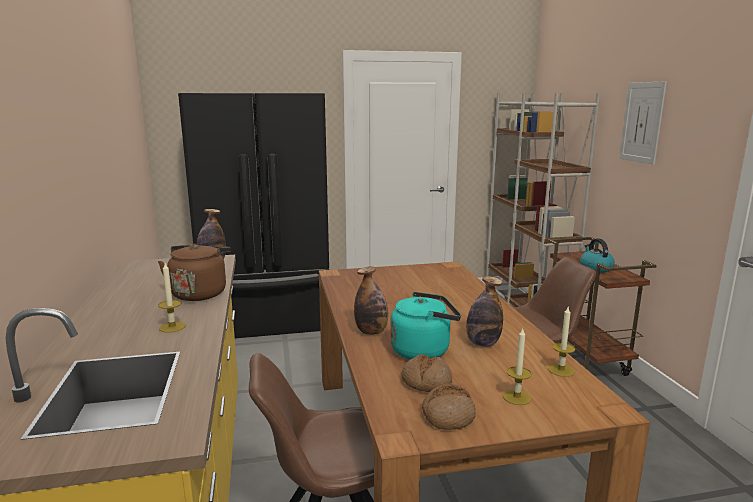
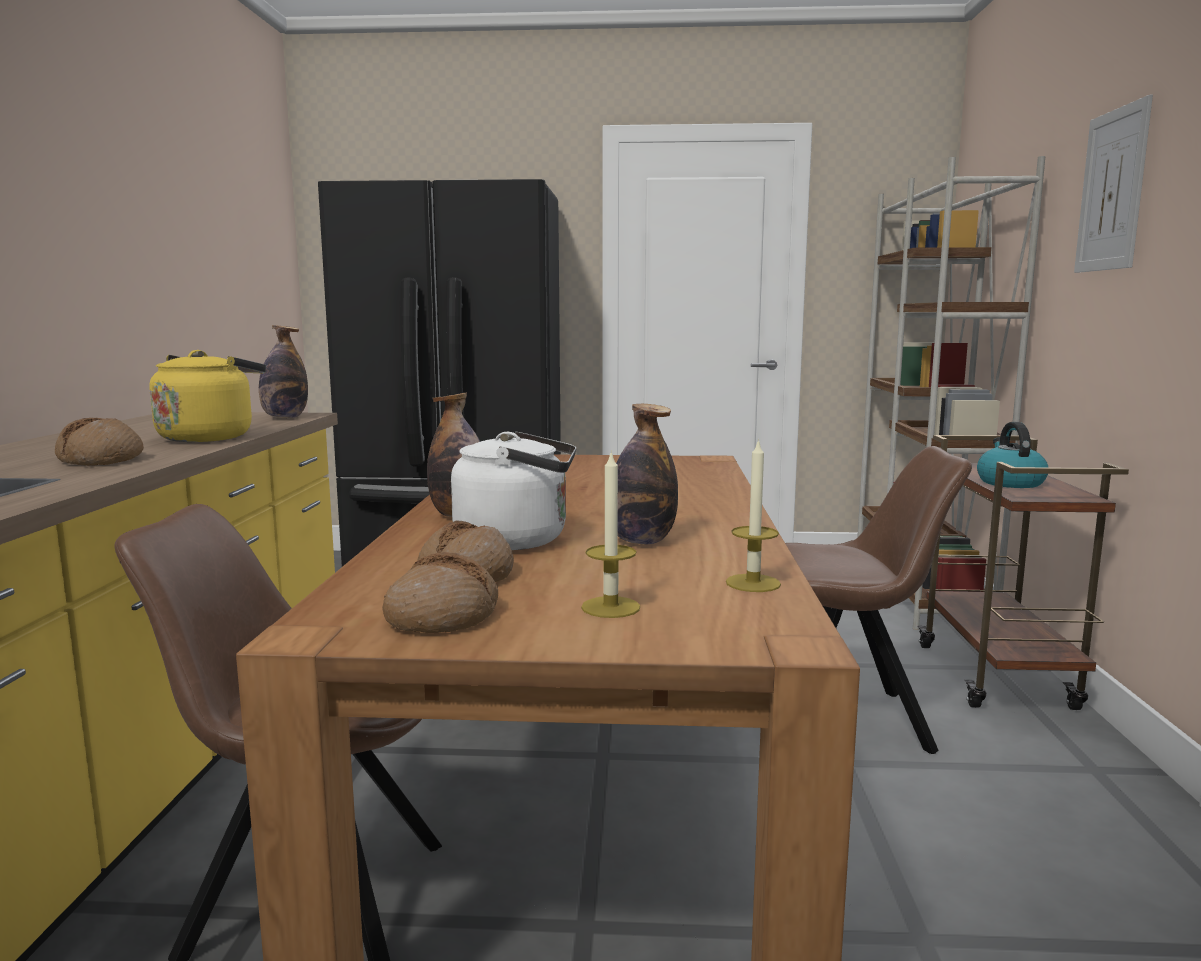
camera: 15 degrees right, 5 degrees down
brown kettle [158,244,231,301] -> yellow kettle [150,350,266,442]
candle [158,263,186,333] -> bread [55,418,144,466]
turquoise kettle [390,292,461,360] -> white kettle [451,432,576,550]

